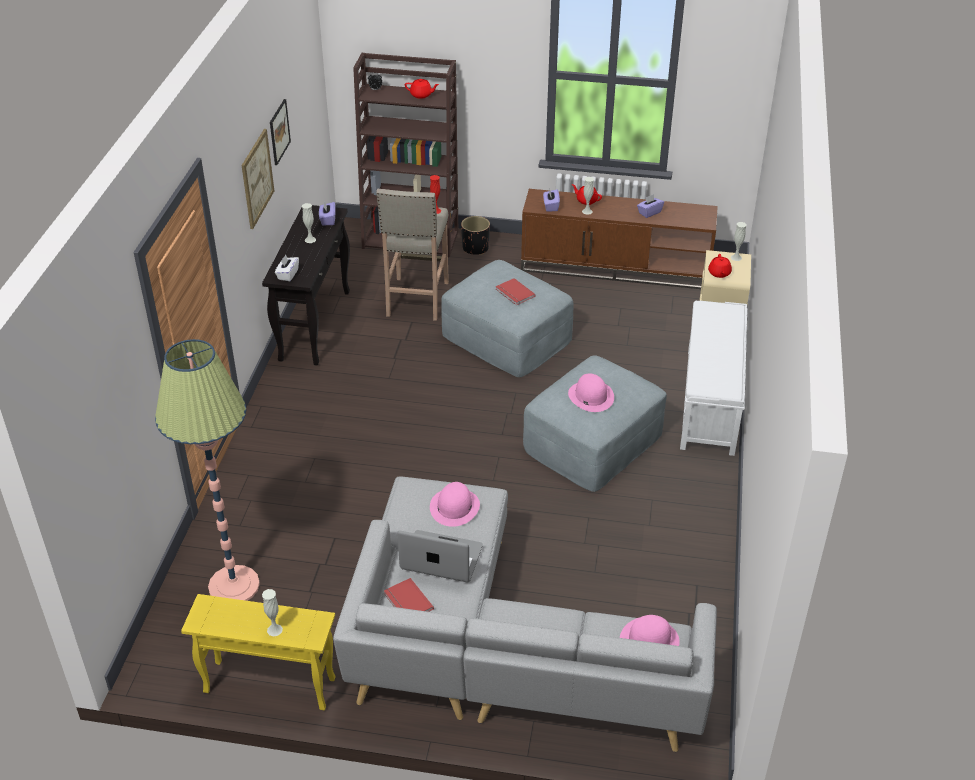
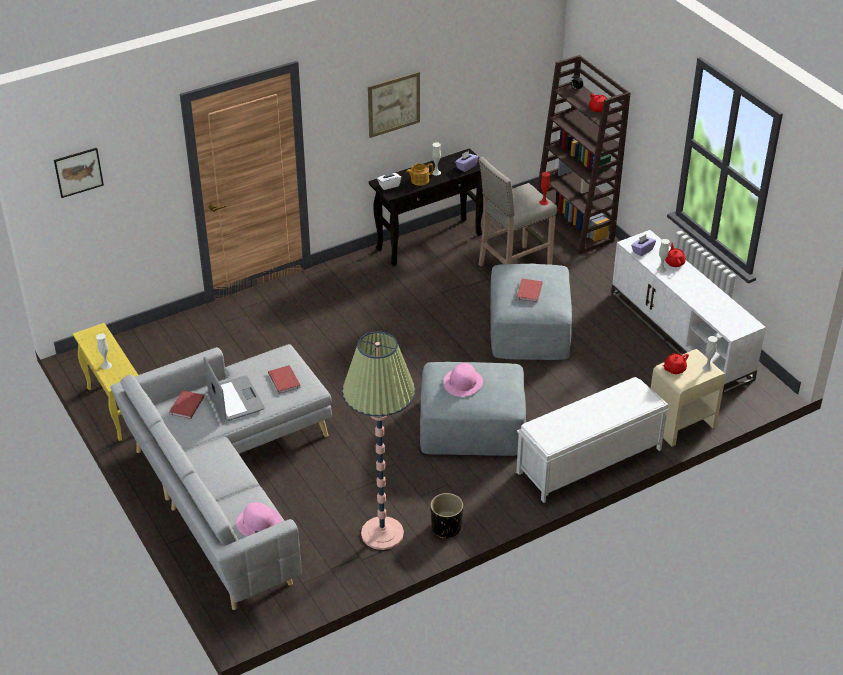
camera: 50 degrees right, 0 degrees up
floor lamp [155,339,260,601] -> floor lamp moved to [342,331,415,550]
picture [270,99,291,165] -> picture moved to [54,148,104,198]
pink hat [430,482,480,527] -> red book [268,365,301,394]
black planter [461,216,490,255] -> black planter moved to [430,493,463,538]
brown tv stand [521,189,718,289] -> white tv stand [611,230,766,395]
purple tissue box [637,194,664,218] -> none
none -> teapot [406,163,433,186]

